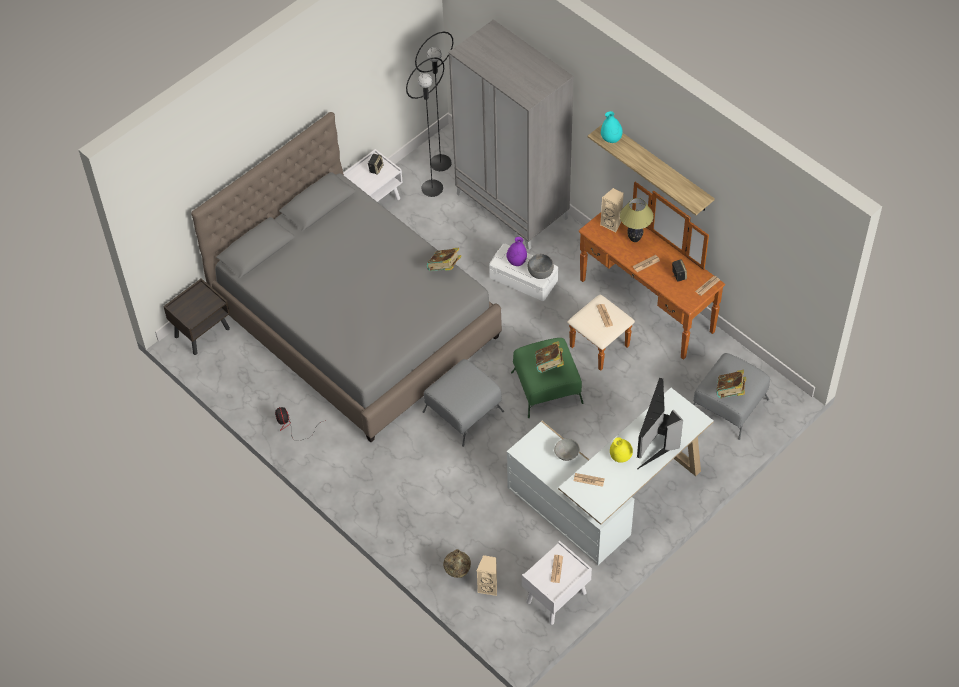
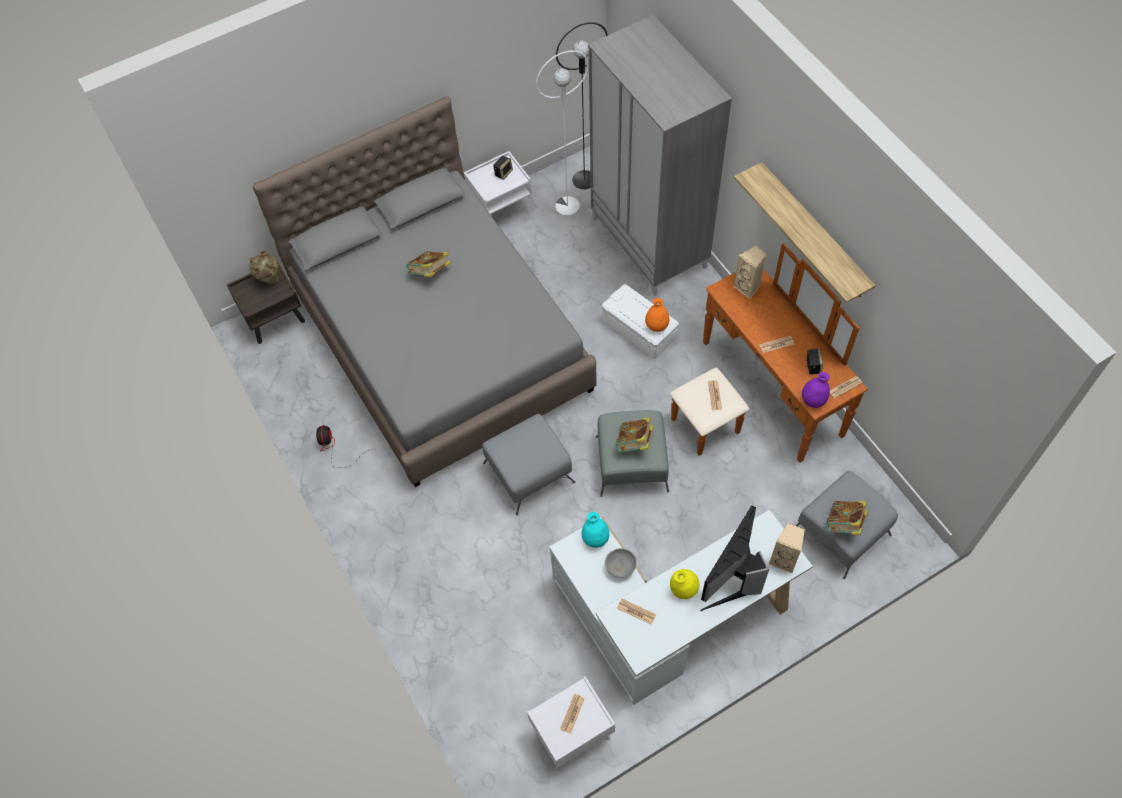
camera: 15 degrees right, 5 degrees up
black floor lamp [406,57,444,197] -> white floor lamp [536,51,589,216]
book [427,248,462,271] -> book moved to [406,251,451,277]
beige vase [443,549,471,578] -> beige vase moved to [249,251,279,284]
beige speaker [477,555,497,596] -> beige speaker moved to [768,523,805,574]
purple vase [506,237,527,266] -> purple vase moved to [802,372,830,408]
green ottoman [511,338,584,418] -> grey ottoman [596,410,669,497]
grey bowl [528,254,554,279] -> orange vase [645,298,669,332]
turquoise vase [601,111,623,143] -> turquoise vase moved to [582,512,610,548]
table lamp [620,198,654,242] -> none

